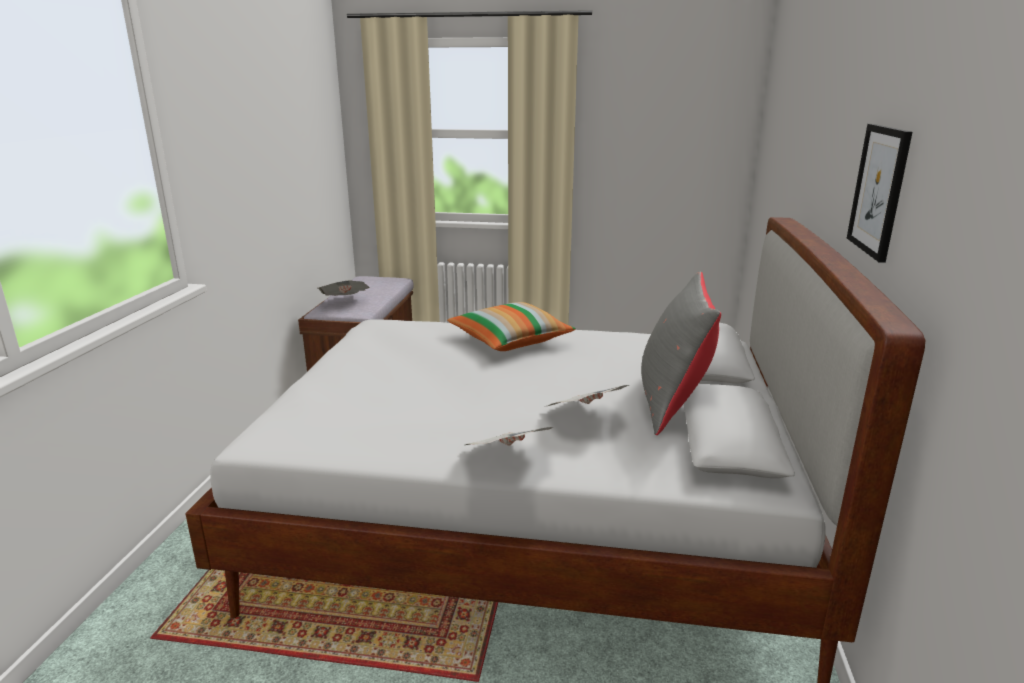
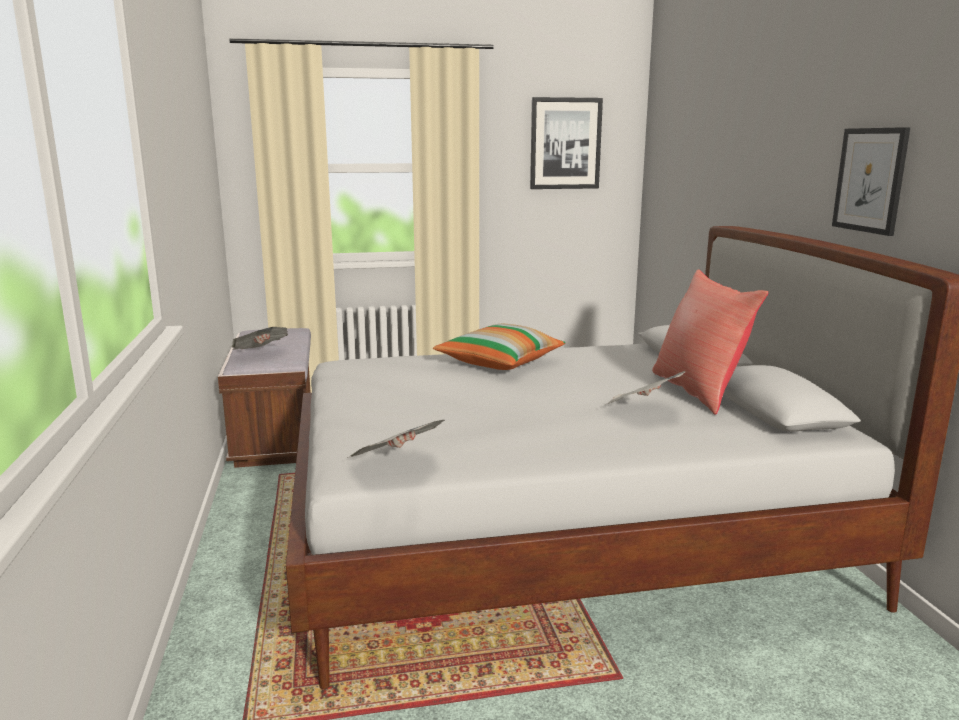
camera: 20 degrees left, 5 degrees down
newspaper [466,427,552,446] -> newspaper moved to [347,420,445,458]
grey pillow [641,271,721,435] -> red pillow [652,269,768,415]
none -> picture [530,97,603,189]

